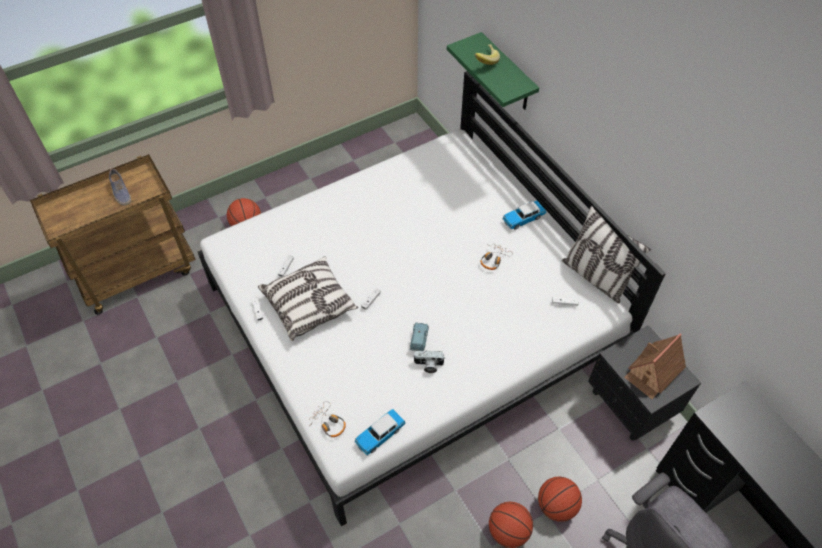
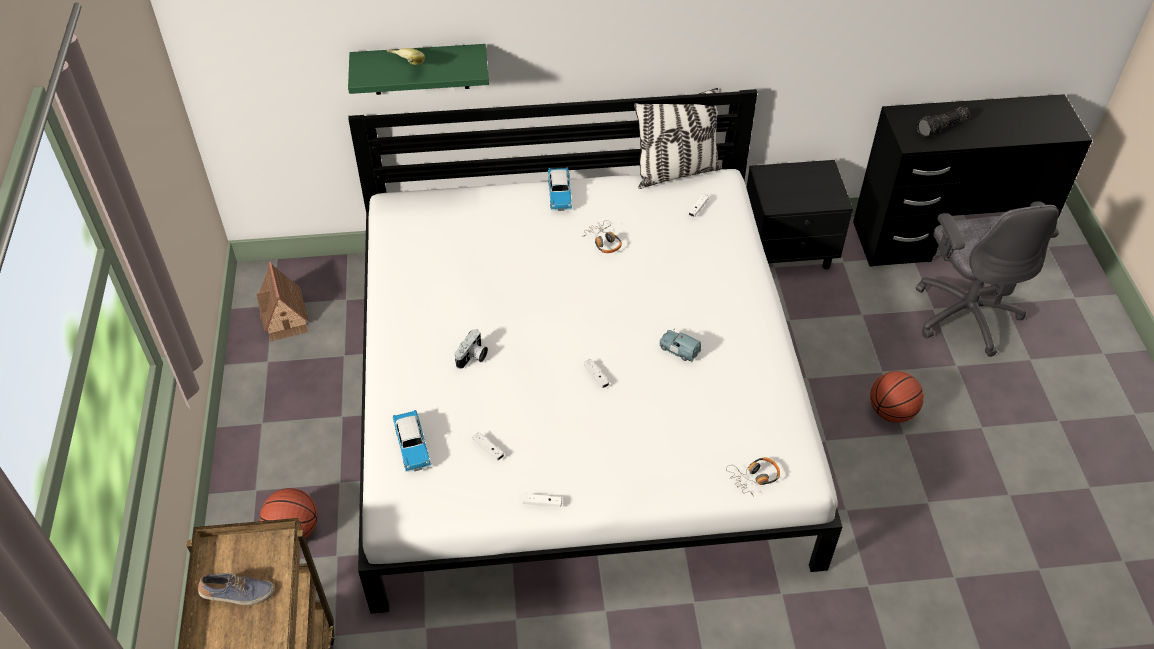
camera: 65 degrees left, 5 degrees down
pillow [258,256,358,341] -> none
toy car [355,409,406,456] -> toy car moved to [393,410,431,472]
camera [414,350,445,373] -> camera moved to [455,329,488,369]
basketball [538,477,582,522] -> none
toy house [624,333,686,399] -> toy house moved to [256,262,309,342]
none -> flashlight [917,107,970,137]

